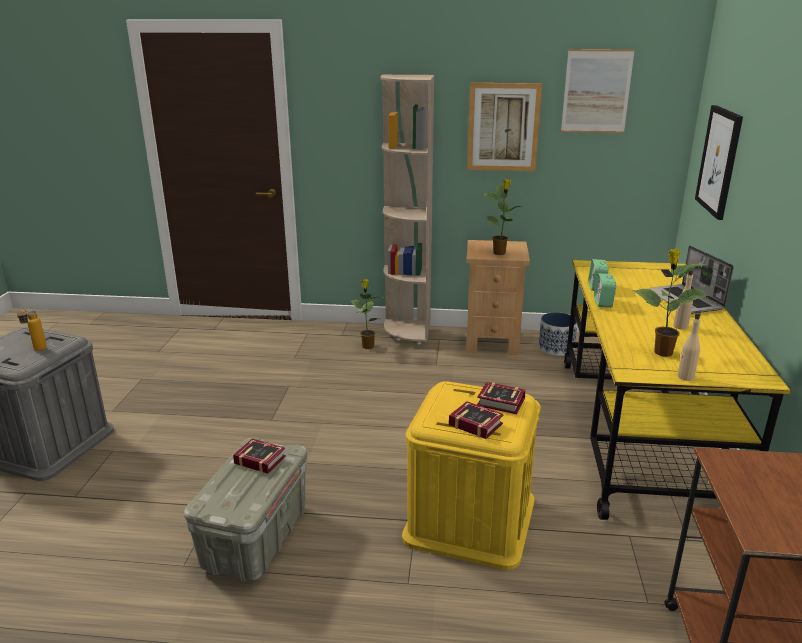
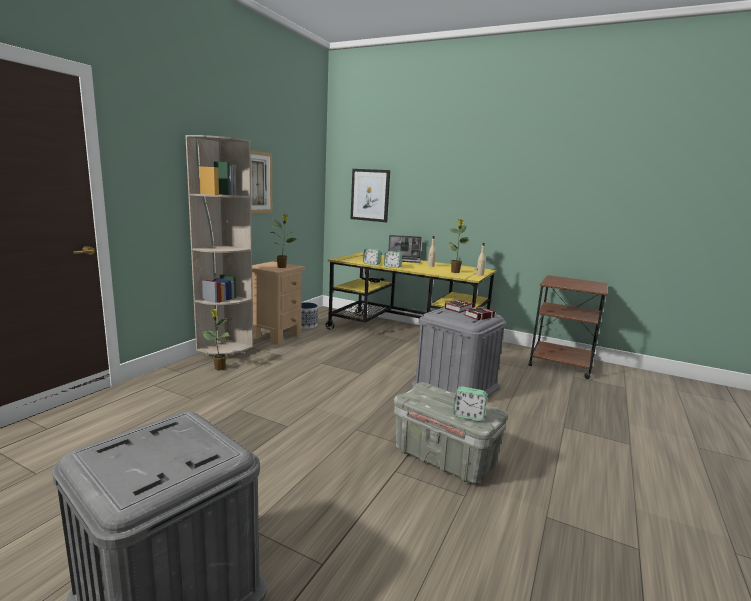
camera: 70 degrees left, 10 degrees down
bottle [17,308,47,351] -> none
book [233,439,286,474] -> none
yellow storage box [402,381,541,570] -> grey storage box [412,307,506,398]
picture [561,49,635,133] -> none
none -> alarm clock [453,386,487,421]

